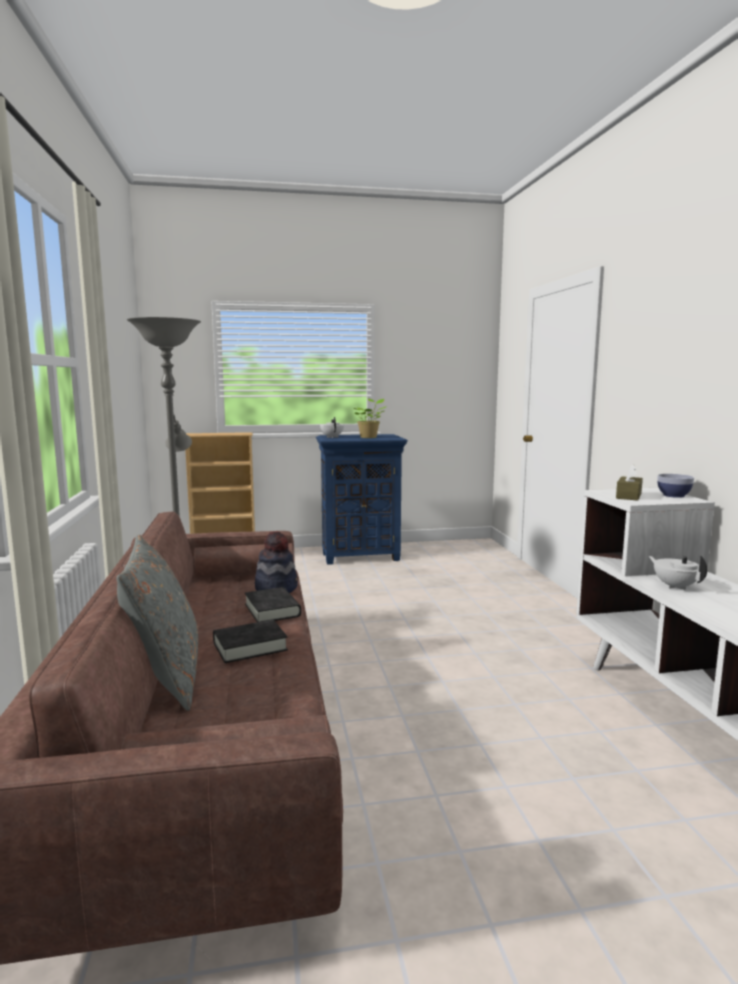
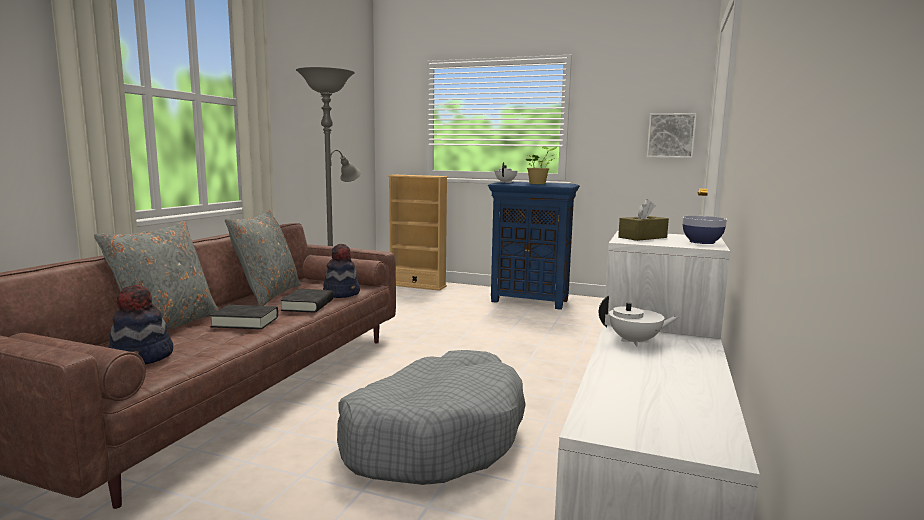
camera: 30 degrees right, 0 degrees up
white teapot [649,556,707,590] -> white teapot turned 90 degrees clockwise [599,295,679,347]
none -> hat [108,284,173,364]
none -> grey pillow [225,210,301,306]
none -> grey dog bed [337,350,526,485]
none -> picture [647,113,697,158]

